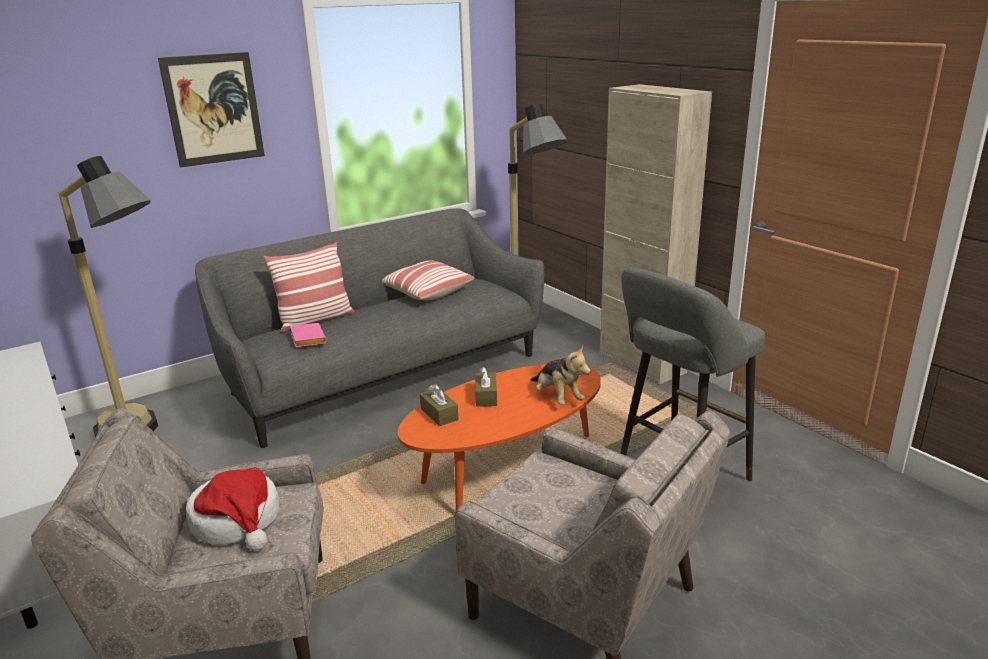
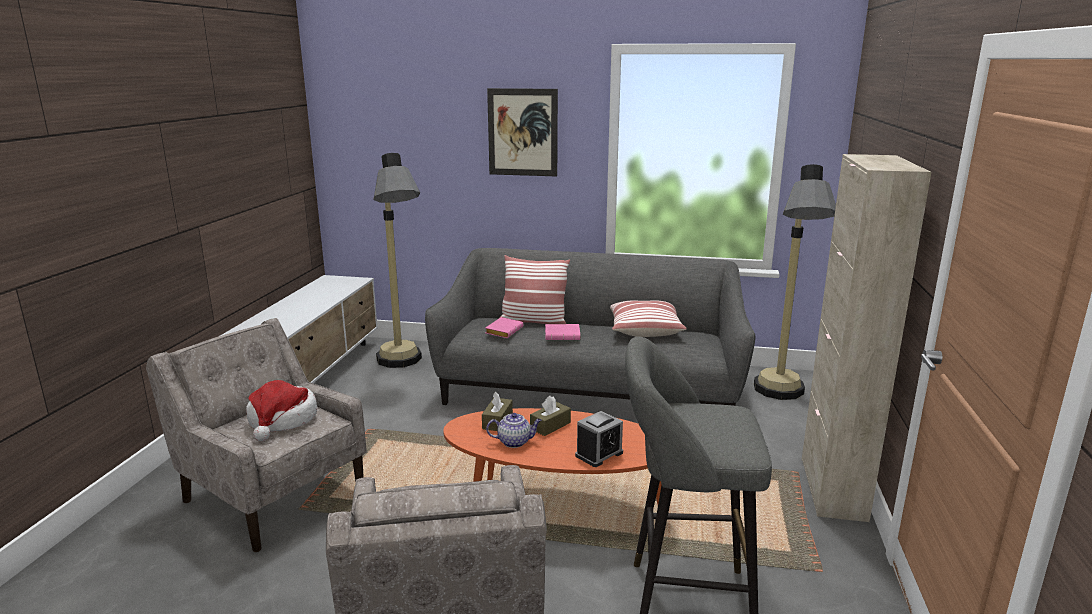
camera: 45 degrees right, 5 degrees down
plush toy [531,346,591,404] -> alarm clock [575,411,623,467]
none -> teapot [486,413,542,448]
none -> pink book [545,324,580,340]

